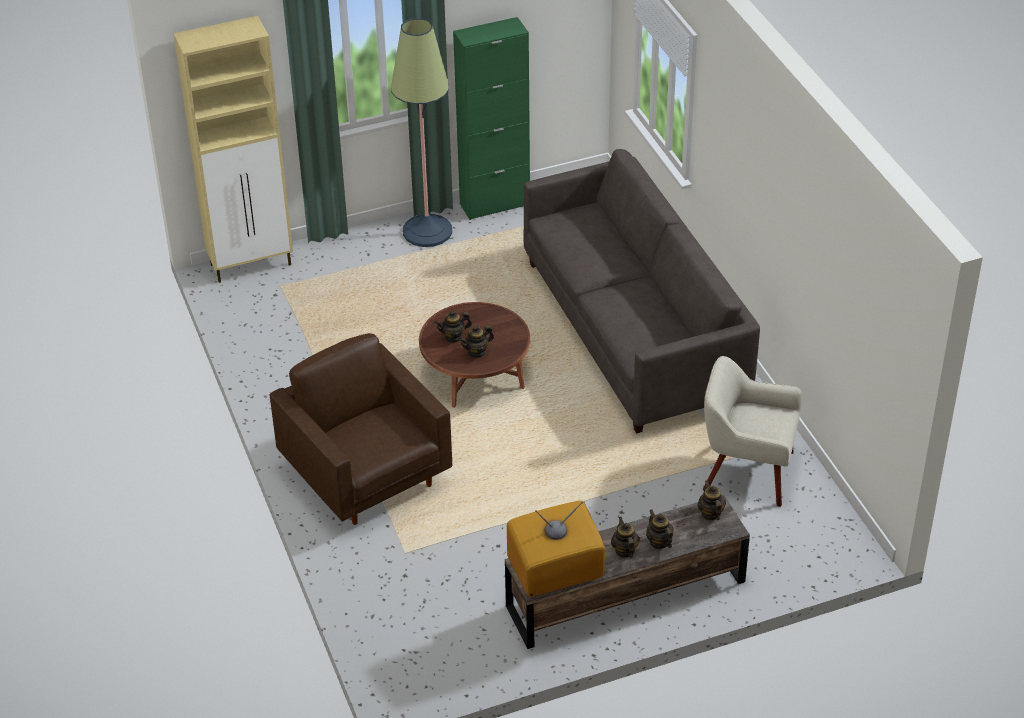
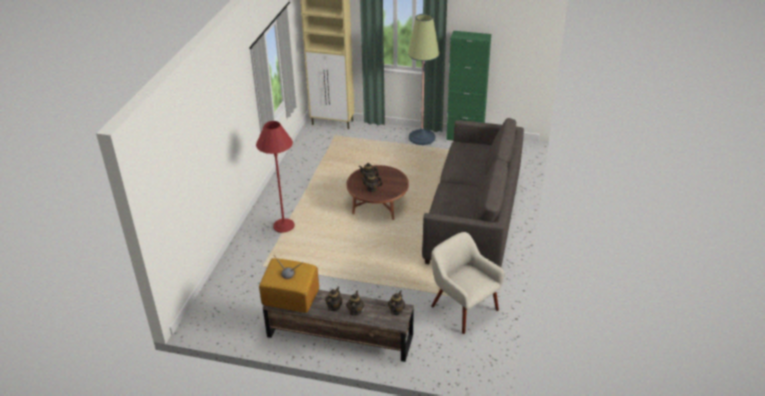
camera: 35 degrees right, 5 degrees down
brown armchair [270,333,452,525] -> red floor lamp [256,121,295,233]

